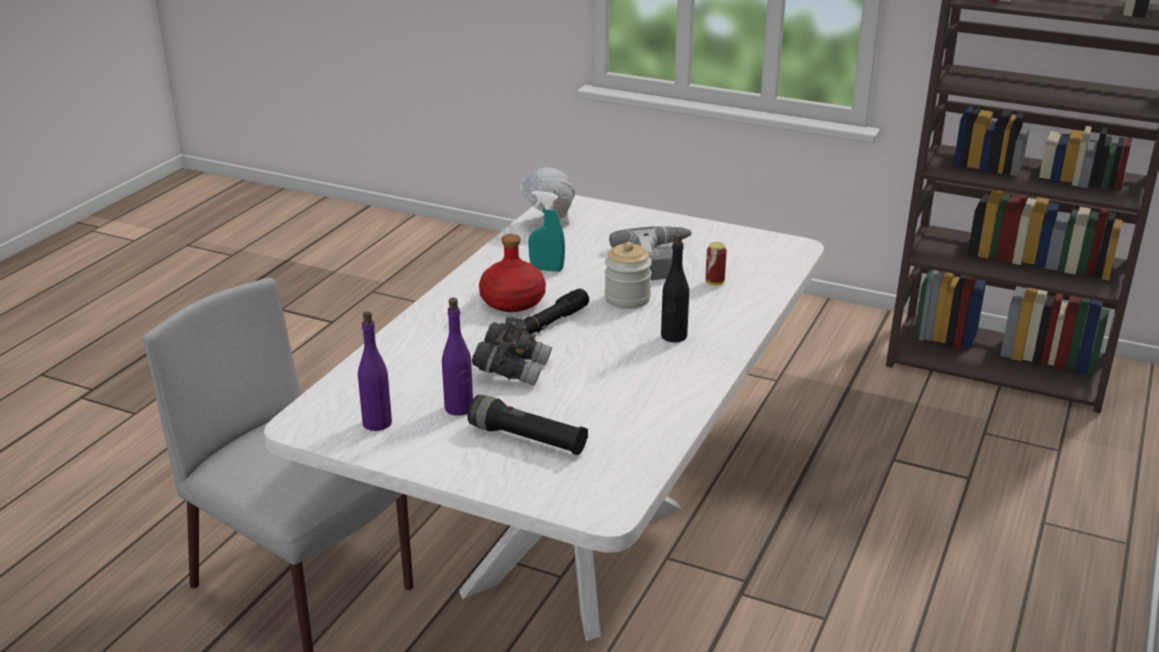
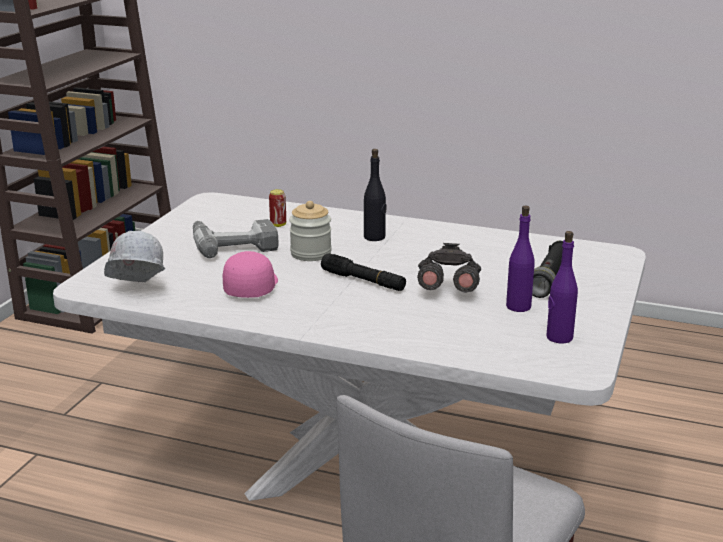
camera: 95 degrees left, 5 degrees down
red bottle [479,234,546,312] -> none
turquoise spray bottle [528,191,565,272] -> pink cap [223,251,278,298]

